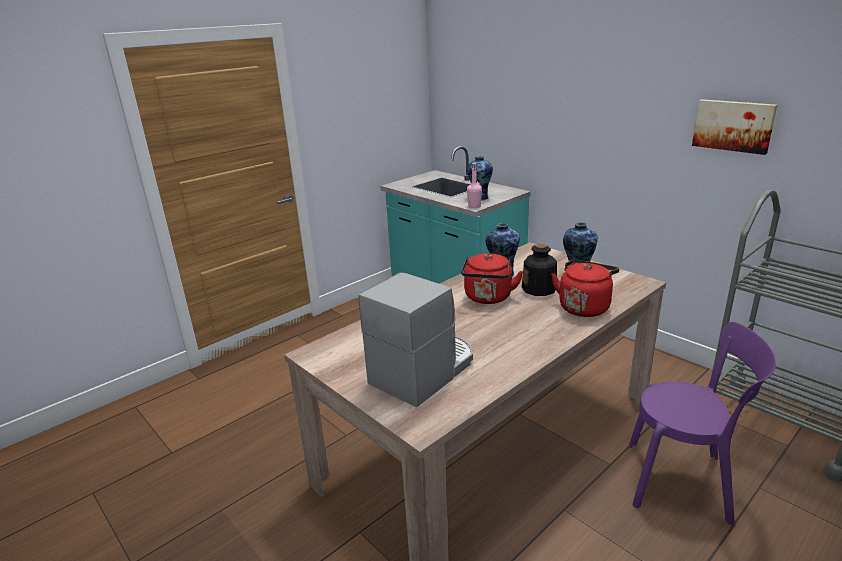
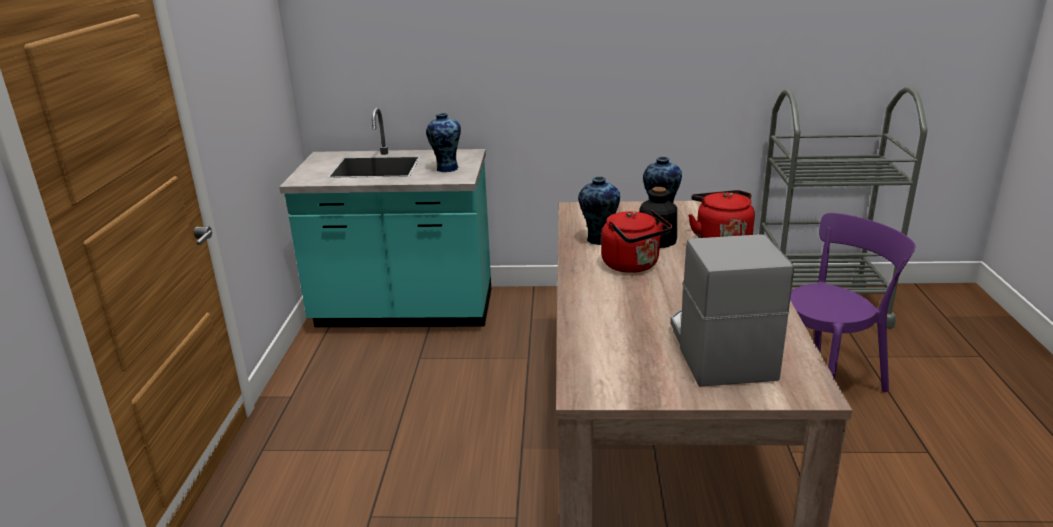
camera: 45 degrees left, 0 degrees up
pink bottle [467,163,482,208] -> none
picture [692,99,777,155] -> none

